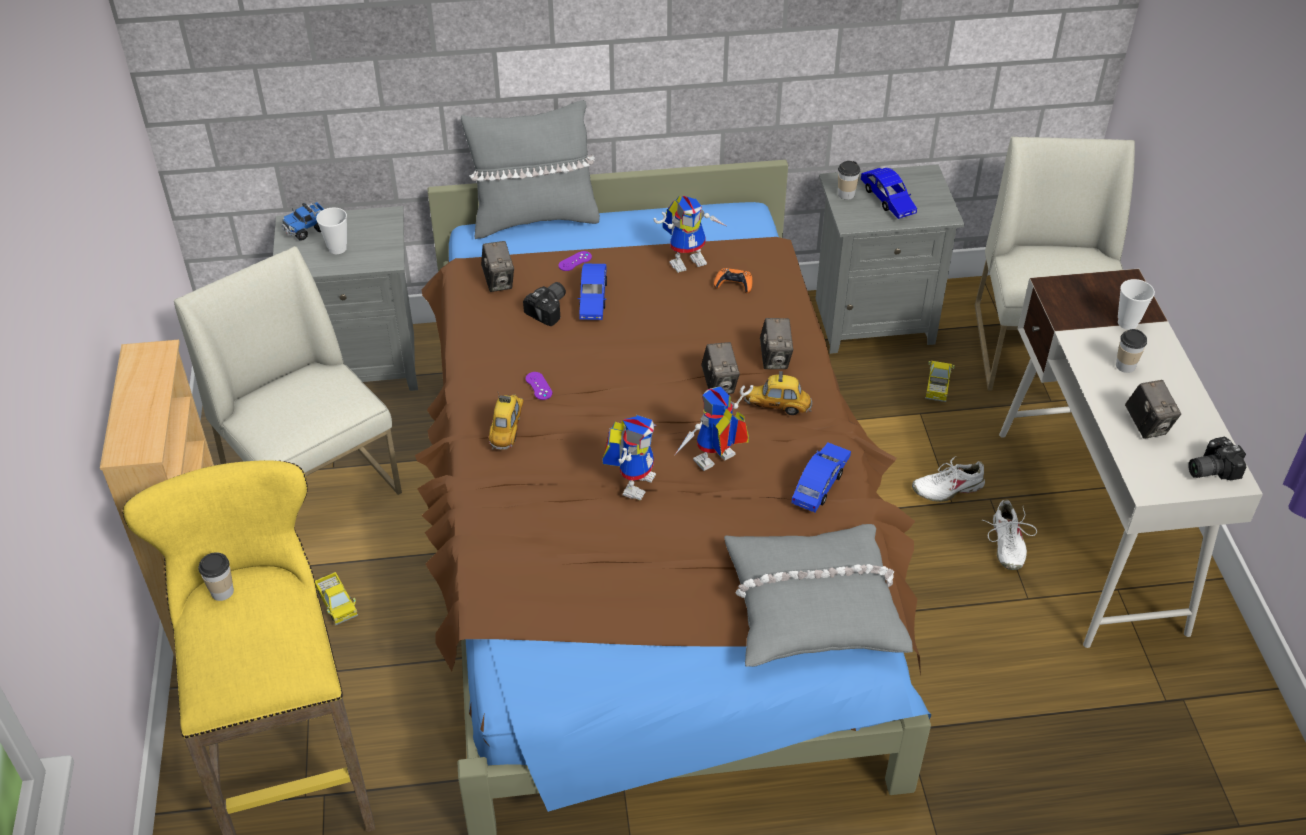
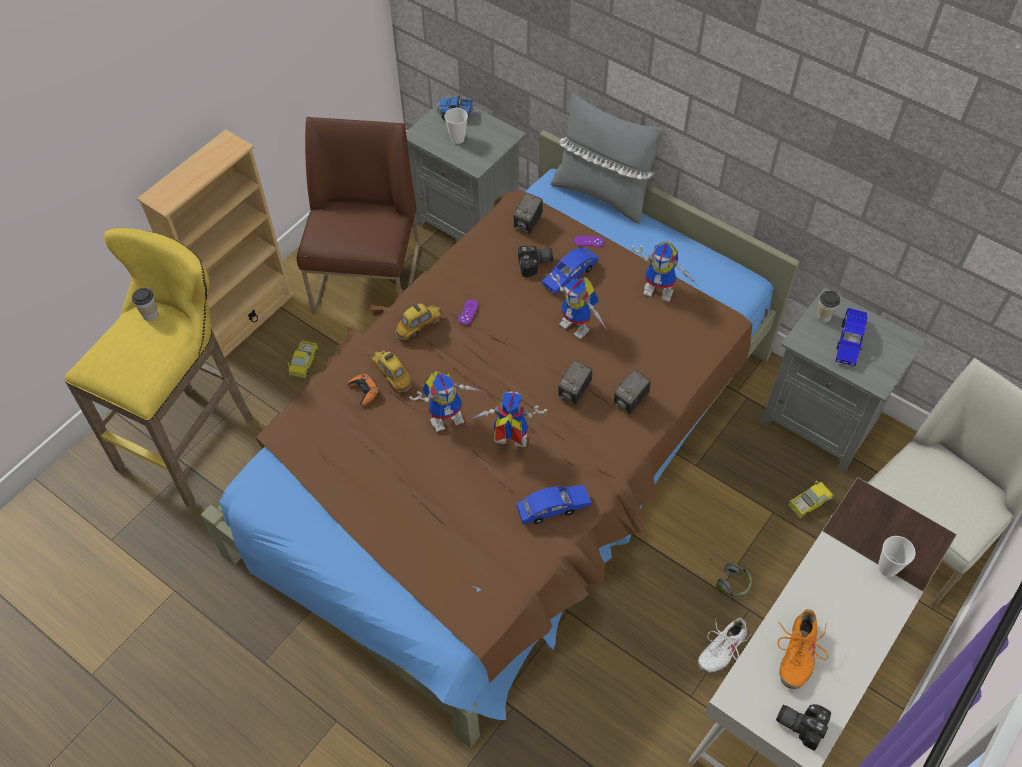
camera: 45 degrees right, 10 degrees up
white chair [174,246,402,495] -> brown chair [297,117,420,314]
orange game controller [714,268,752,293] -> orange game controller moved to [348,374,379,406]
grey pillow [724,524,913,667] -> none
toy car [744,371,813,415] -> toy car moved to [371,350,413,394]
white shoe [912,456,985,502] -> grey headphones [711,550,752,597]
cup [1116,329,1147,373] -> none
camera [1125,380,1182,439] -> orange shoe [778,609,828,689]
none -> toy robot [550,273,607,339]

